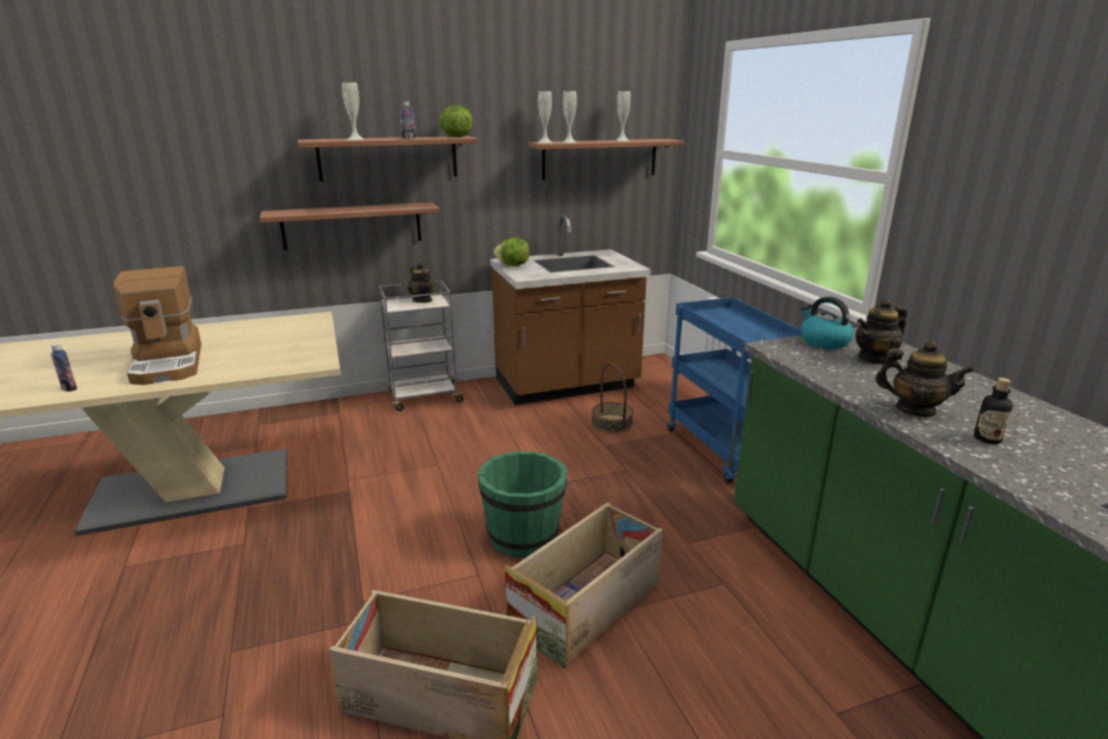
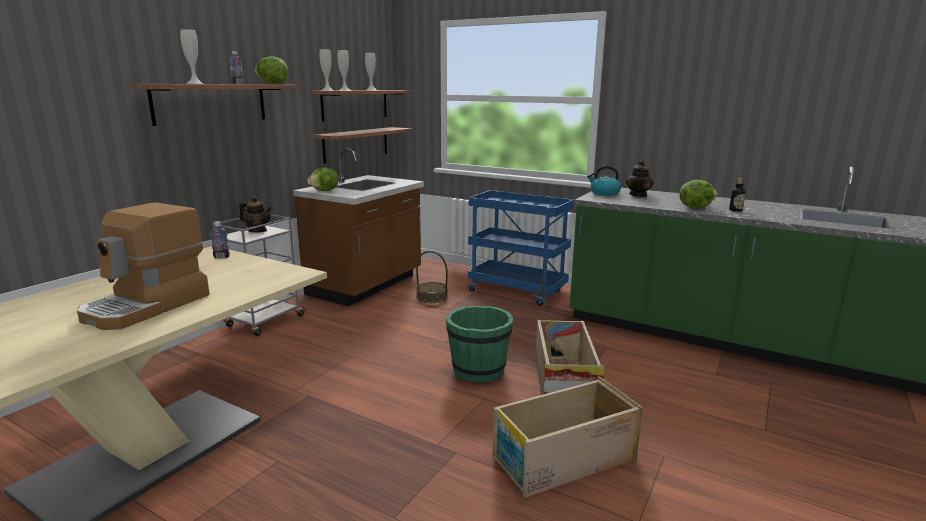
camera: 40 degrees left, 5 degrees down
bottle [51,343,77,391] -> bottle moved to [210,221,230,259]
coffee machine [113,266,201,385] -> coffee machine turned 90 degrees clockwise [77,203,210,330]
shelf [259,202,440,250] -> shelf moved to [314,127,412,164]
teapot [875,340,974,417] -> lettuce [679,180,717,208]

